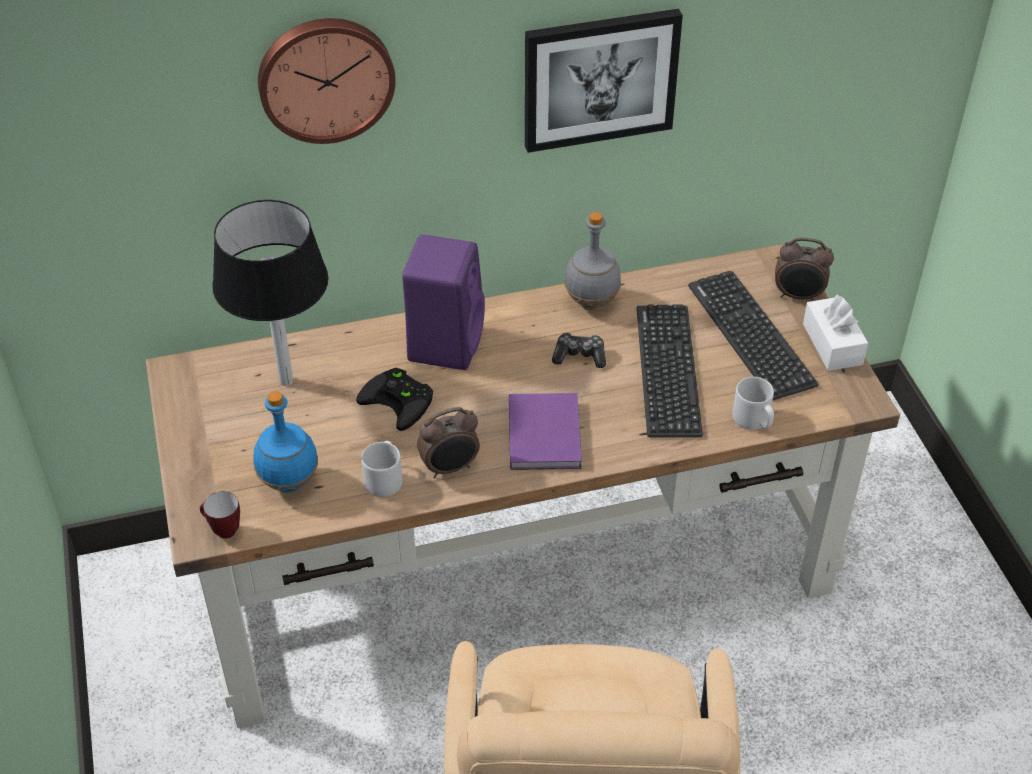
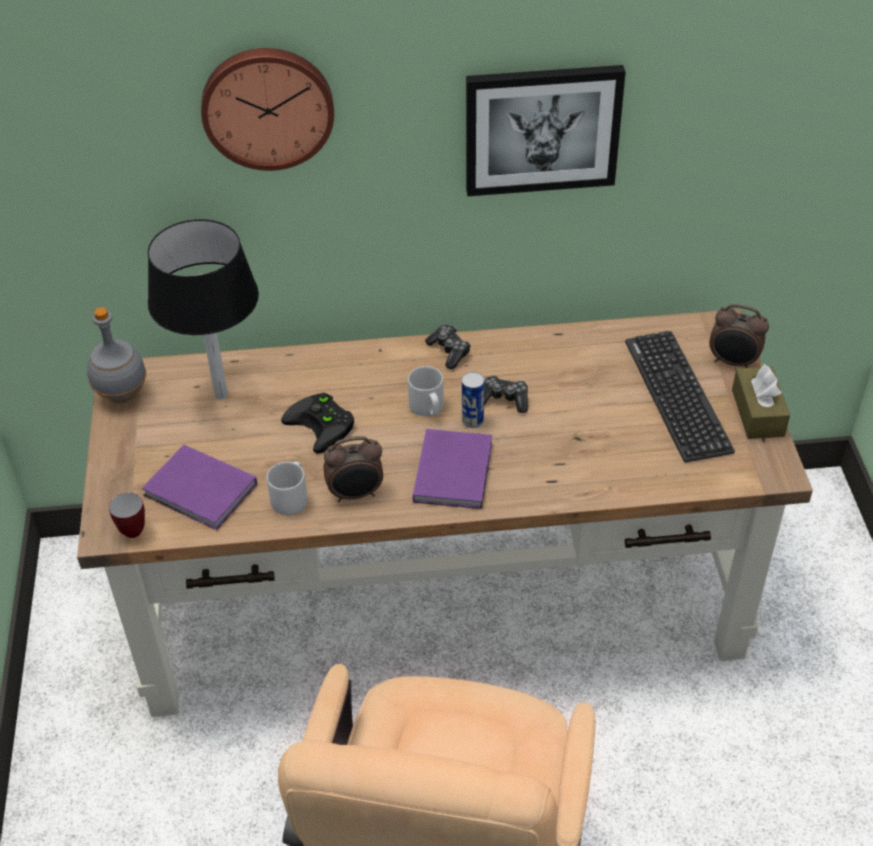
camera: 10 degrees right, 0 degrees up
blue bottle [254,391,318,493] -> purple book [142,445,257,530]
purple speaker [402,235,485,370] -> none
grey bottle [564,212,621,310] -> grey bottle moved to [87,307,146,404]
keyboard [637,305,703,438] -> none
grey mug [732,377,774,430] -> grey mug moved to [408,366,444,416]
white tissue box [803,294,868,371] -> brown tissue box [732,364,790,439]
none -> game controller [425,325,471,369]
none -> can [462,372,484,428]

